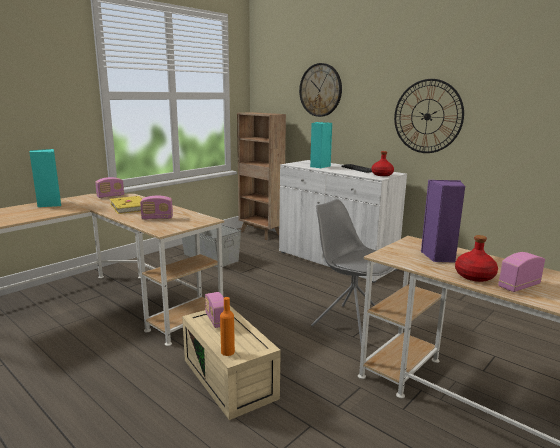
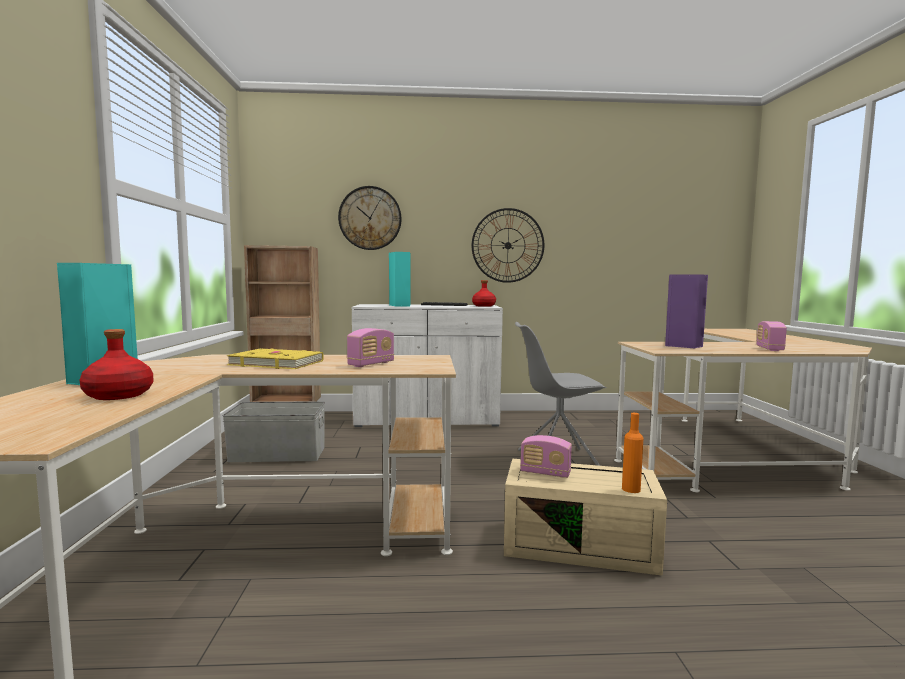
camera: 45 degrees left, 10 degrees down
radio [95,177,124,198] -> none
red bottle [455,235,498,282] -> red bottle moved to [80,329,153,400]

